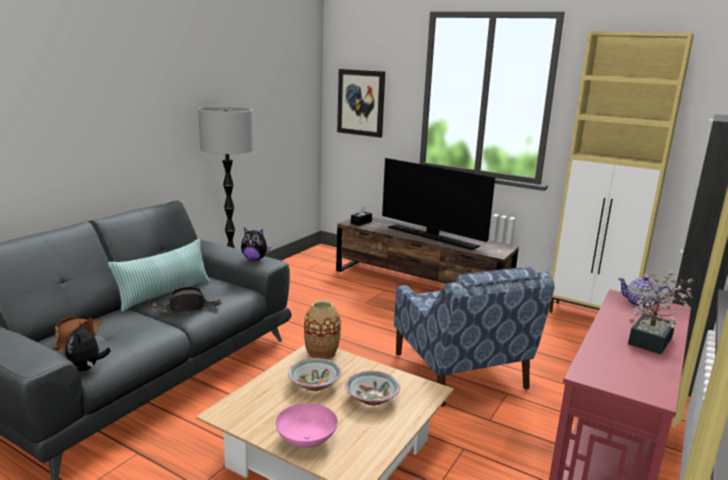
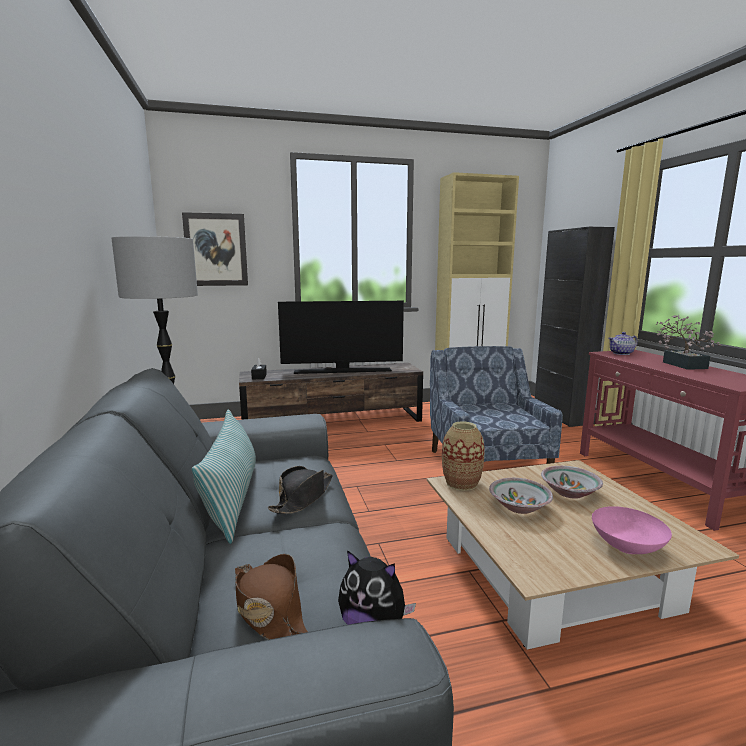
camera: 45 degrees left, 5 degrees down
plush toy [241,228,271,260] -> none
blue armchair [394,267,555,407] -> blue armchair turned 120 degrees counterclockwise [430,346,563,464]

